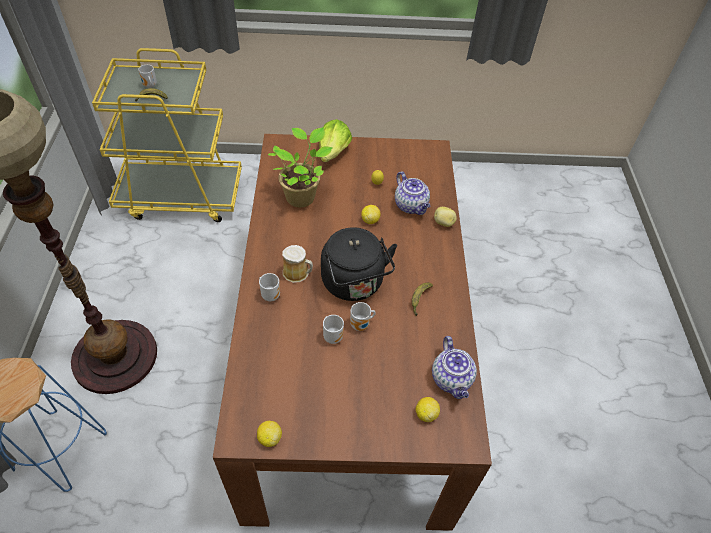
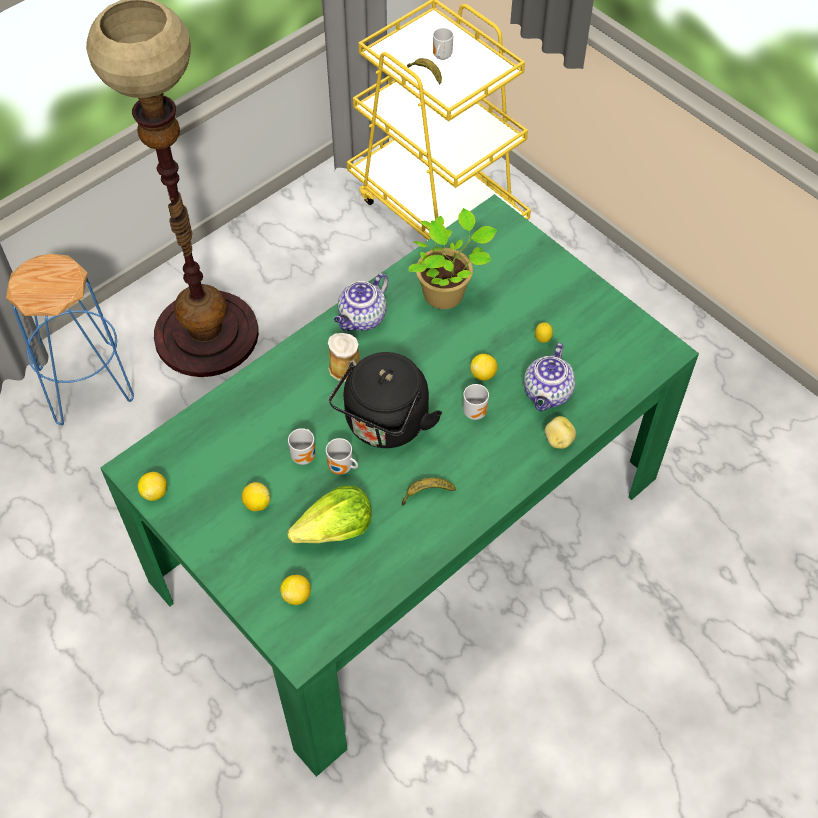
camera: 50 degrees right, 5 degrees up
brown dining table [213,134,492,531] -> green dining table [100,194,699,777]
mug [259,273,280,301] -> mug moved to [463,384,489,420]
lettuce [319,119,352,162] -> lettuce moved to [287,485,372,543]
teapot [432,336,477,399] -> teapot moved to [334,273,389,331]
none -> lemon [242,482,270,511]

